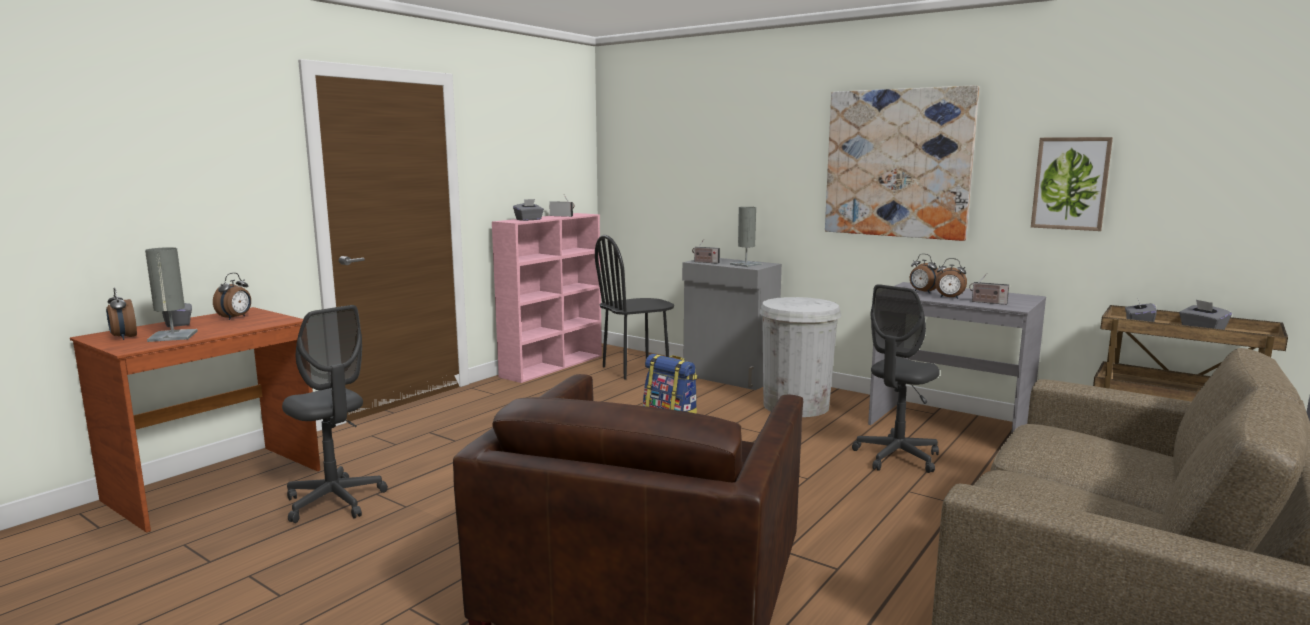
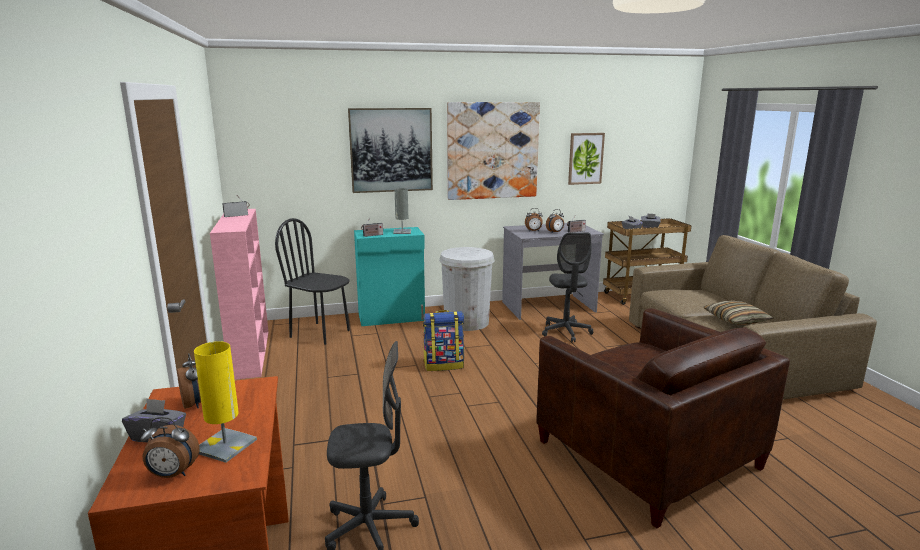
camera: 50 degrees left, 5 degrees up
grey table lamp [145,247,198,342] -> yellow table lamp [194,341,257,463]
grey tissue box [513,199,544,221] -> none
black chair [595,235,674,380] -> black chair turned 105 degrees clockwise [275,218,350,345]
grey cabinet [682,258,782,390] -> turquoise cabinet [354,227,425,326]
none -> picture [348,108,433,193]
none -> pillow [703,301,773,325]

